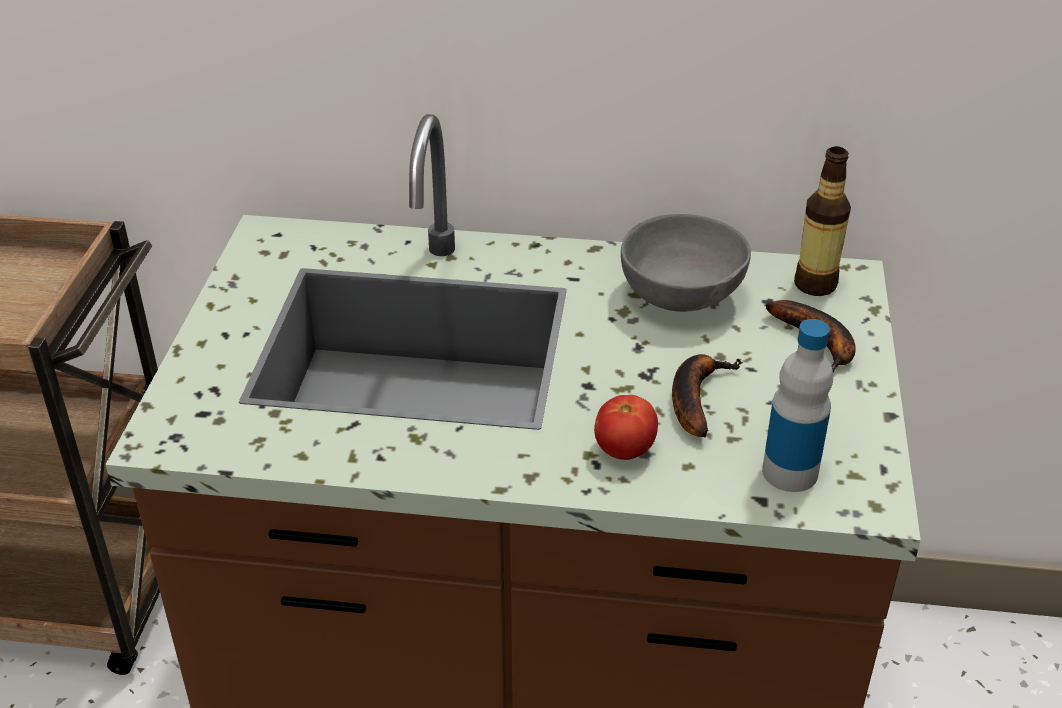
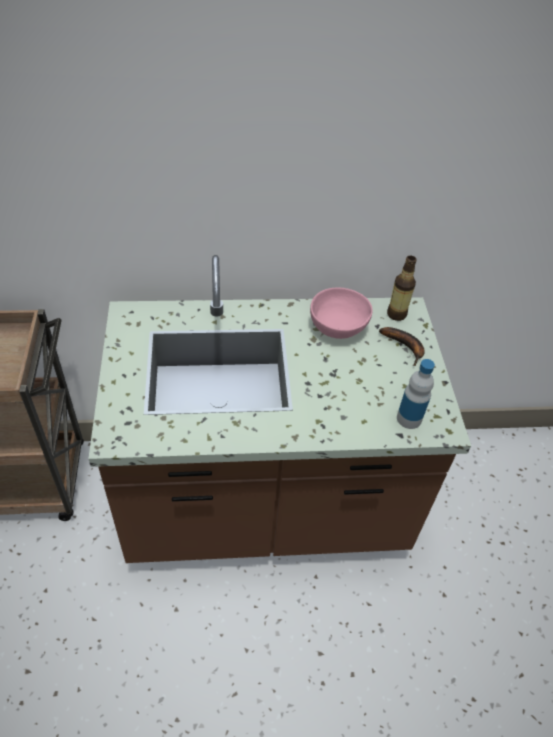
camera: 15 degrees left, 10 degrees up
tomato [594,395,658,460] -> none
grey bowl [621,214,751,312] -> pink bowl [310,288,372,339]
banana [672,354,743,437] -> none

